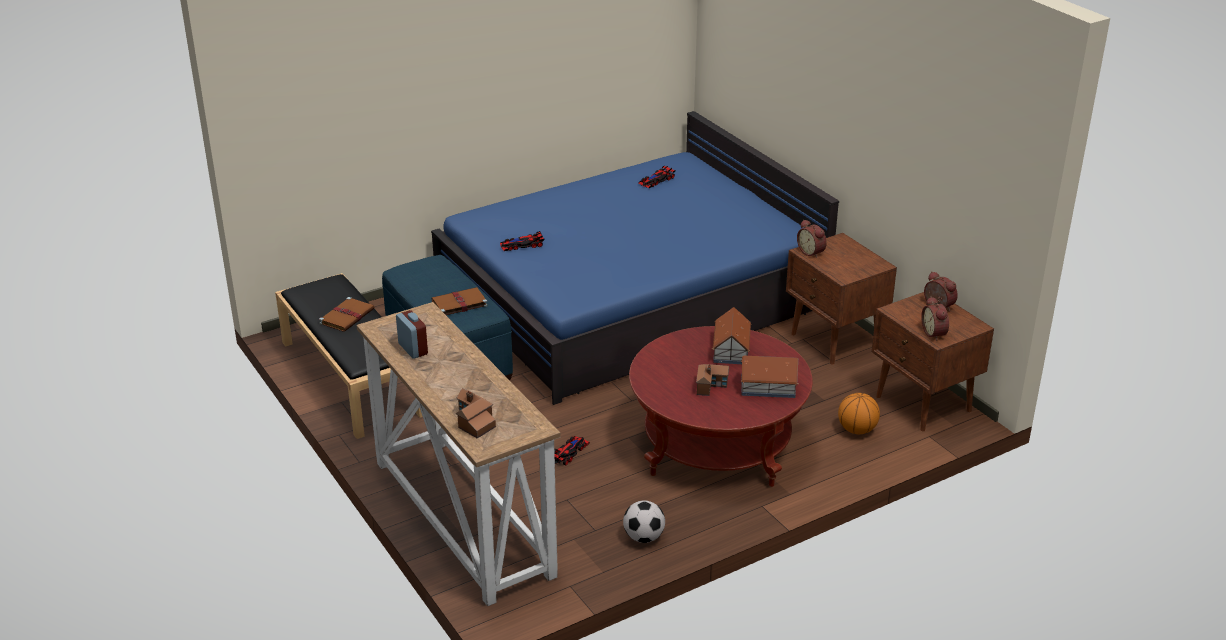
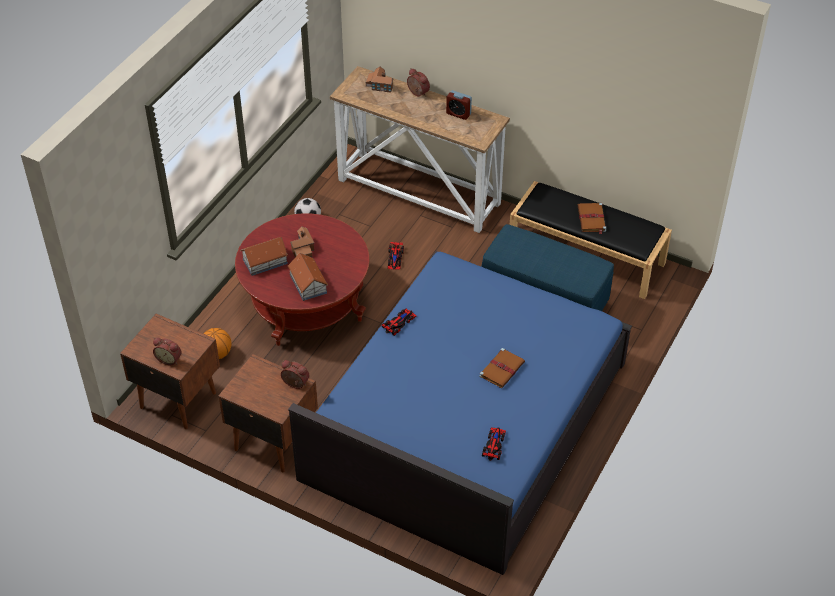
camera: 150 degrees right, 15 degrees up
brown book [431,287,488,315] -> brown book moved to [479,348,525,388]
toy car [500,231,544,251] -> toy car moved to [381,309,416,336]
alarm clock [921,296,949,341] -> alarm clock moved to [407,69,430,96]

